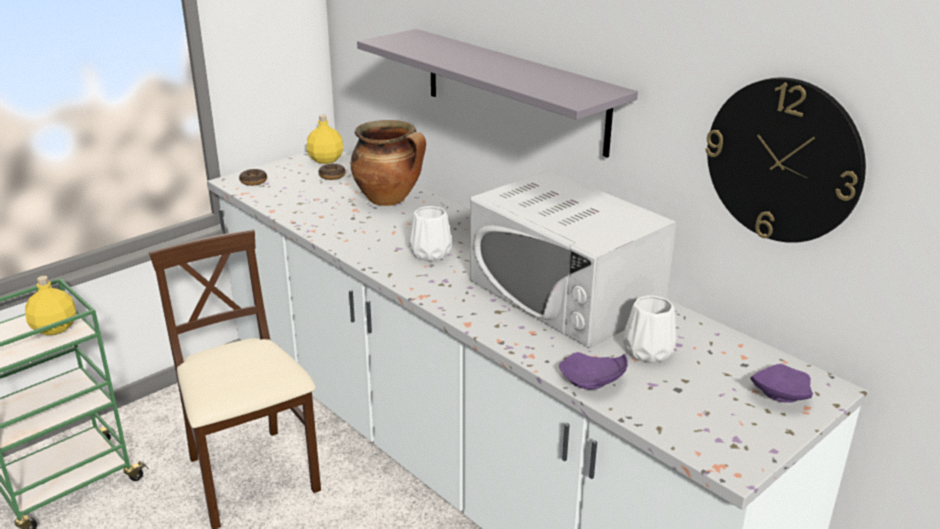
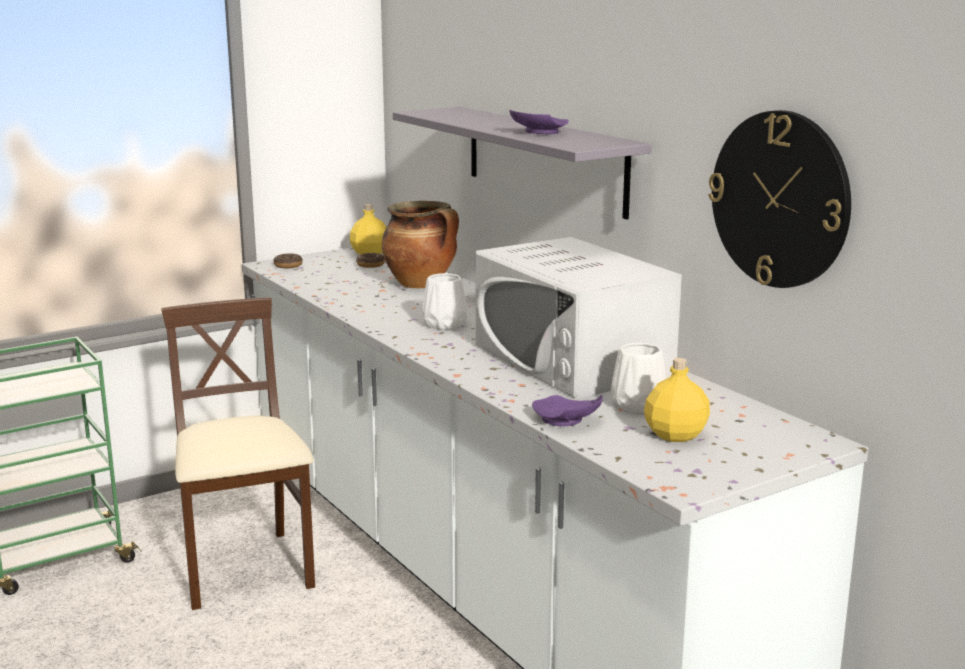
camera: 10 degrees right, 10 degrees down
yellow bottle [25,276,76,335] -> yellow bottle moved to [644,358,710,442]
purple plate [750,364,813,403] -> purple plate moved to [510,110,569,134]

